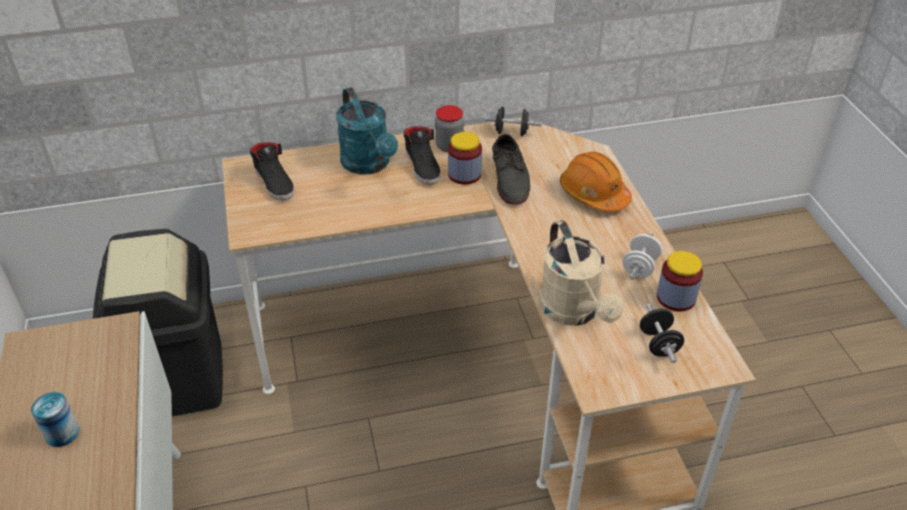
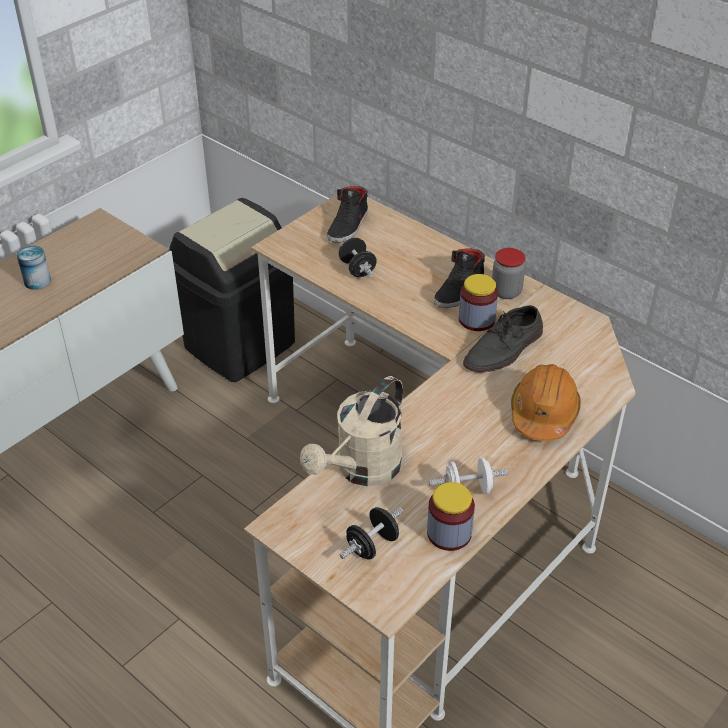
camera: 55 degrees right, 0 degrees up
turquoise watering can [336,87,398,174] -> none
black dumbbell [483,107,542,136] -> black dumbbell moved to [339,238,377,277]

